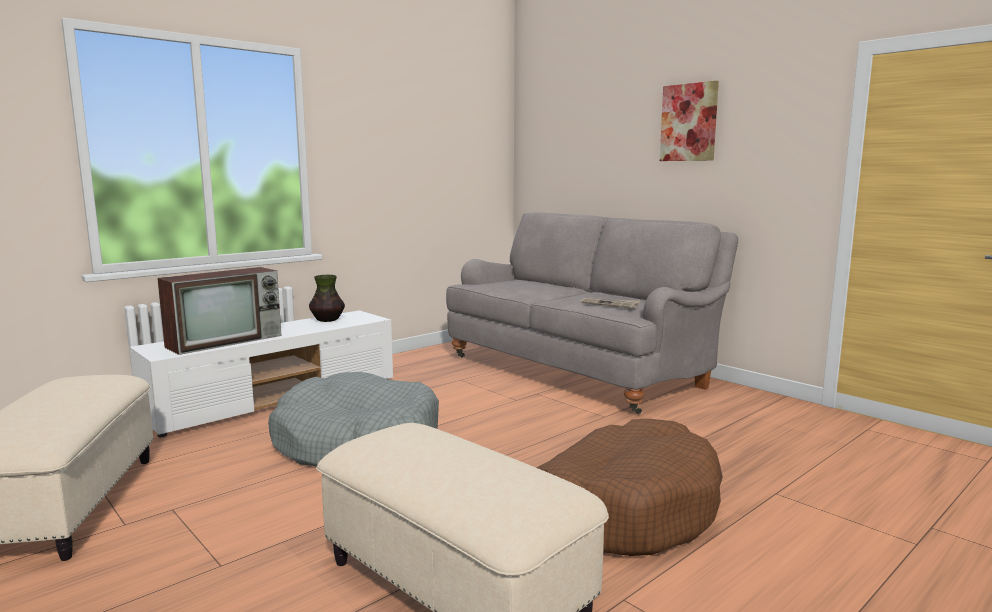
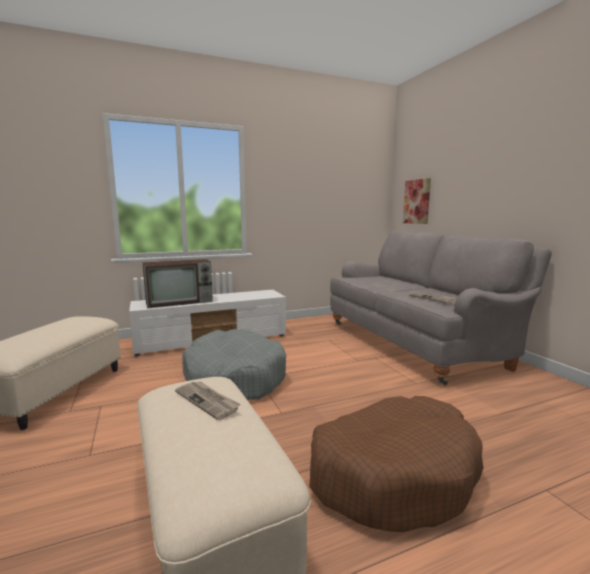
camera: 20 degrees right, 0 degrees up
vase [309,275,345,322] -> none
picture [660,81,719,161] -> picture moved to [403,178,431,224]
none -> newspaper [175,381,241,420]

